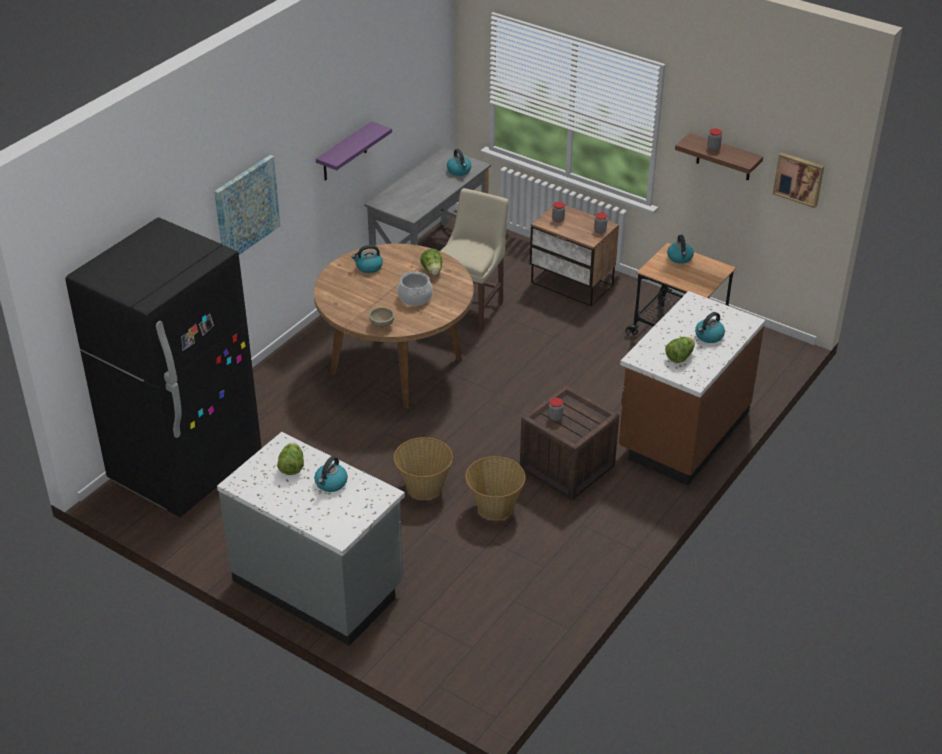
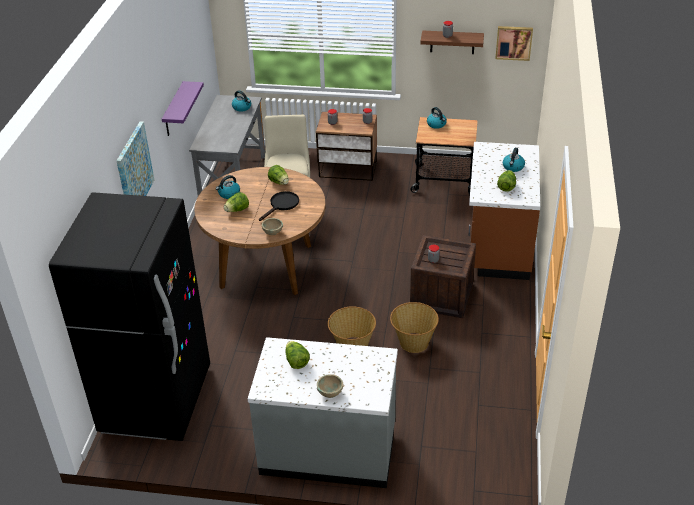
camera: 25 degrees left, 0 degrees up
kettle [314,456,348,492] -> none
cooking pot [398,272,433,306] -> black frying pan [259,191,299,221]
none -> lettuce [224,192,249,212]
none -> beige bowl [317,374,343,398]

